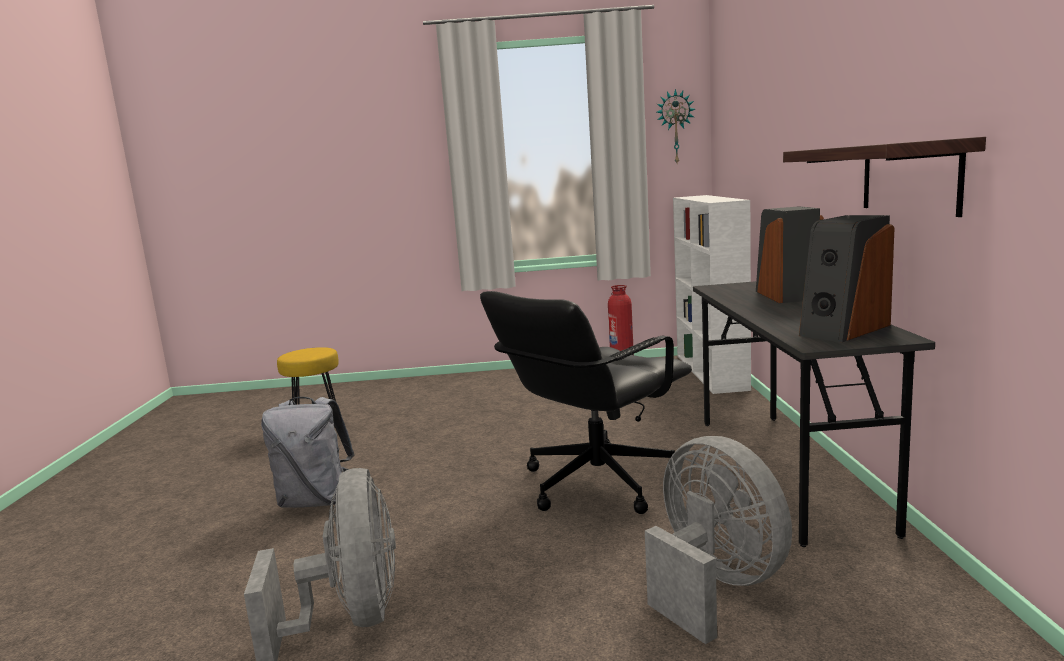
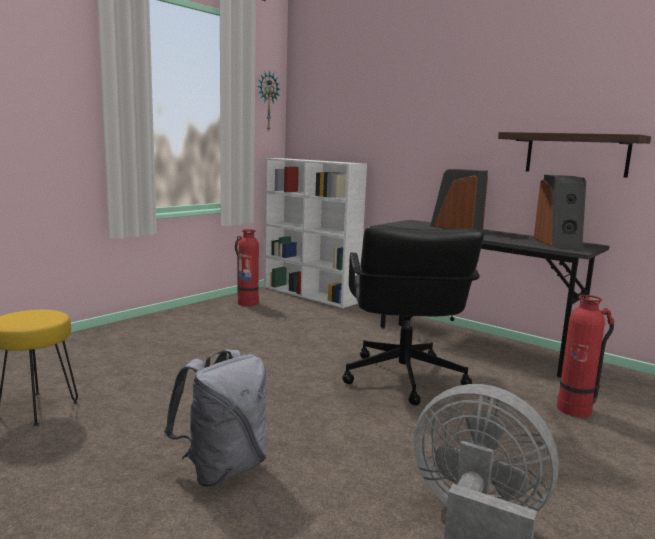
camera: 50 degrees left, 0 degrees up
grey fan [645,436,792,644] -> fire extinguisher [557,295,615,417]

